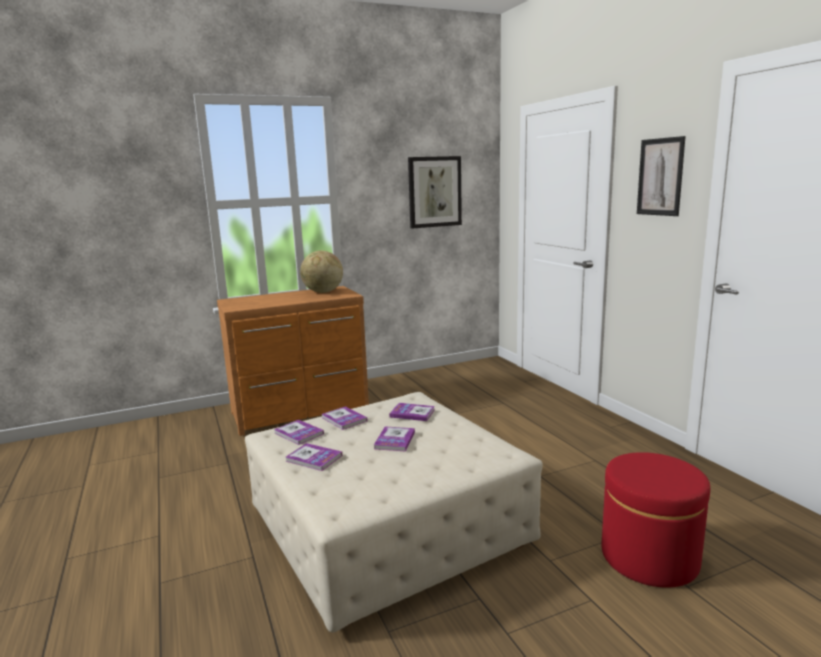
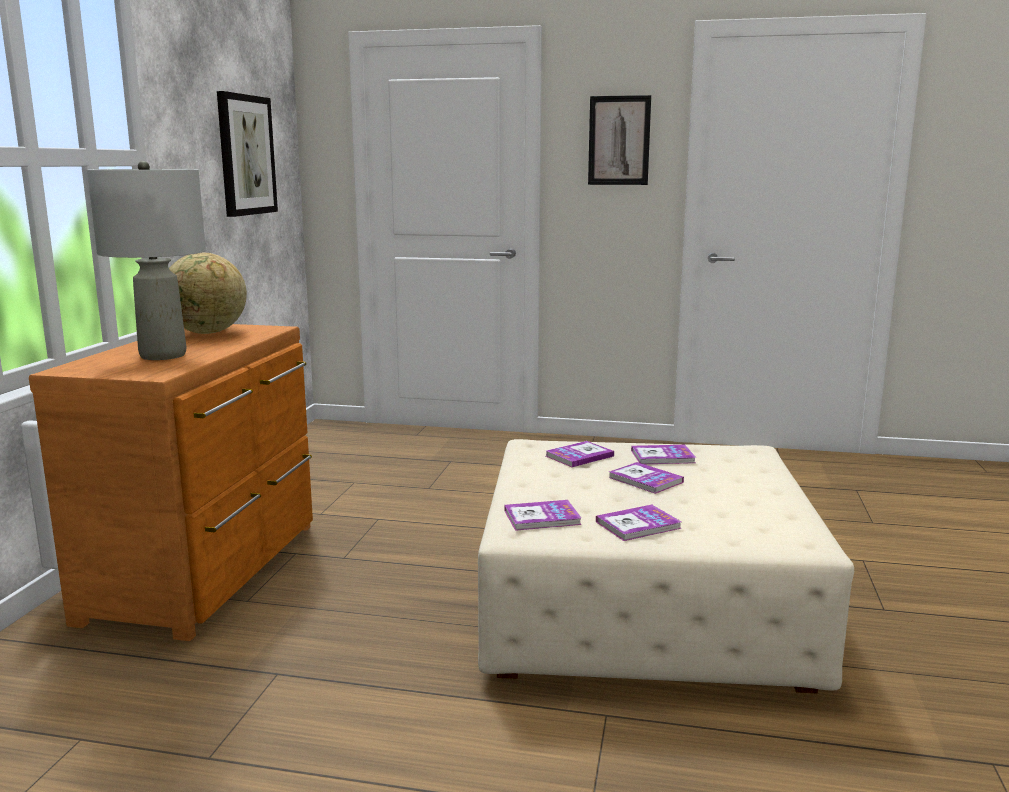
camera: 55 degrees left, 0 degrees up
book [322,406,367,430] -> book moved to [631,445,696,464]
red ottoman [601,452,710,588] -> none
none -> grey table lamp [87,161,206,360]

